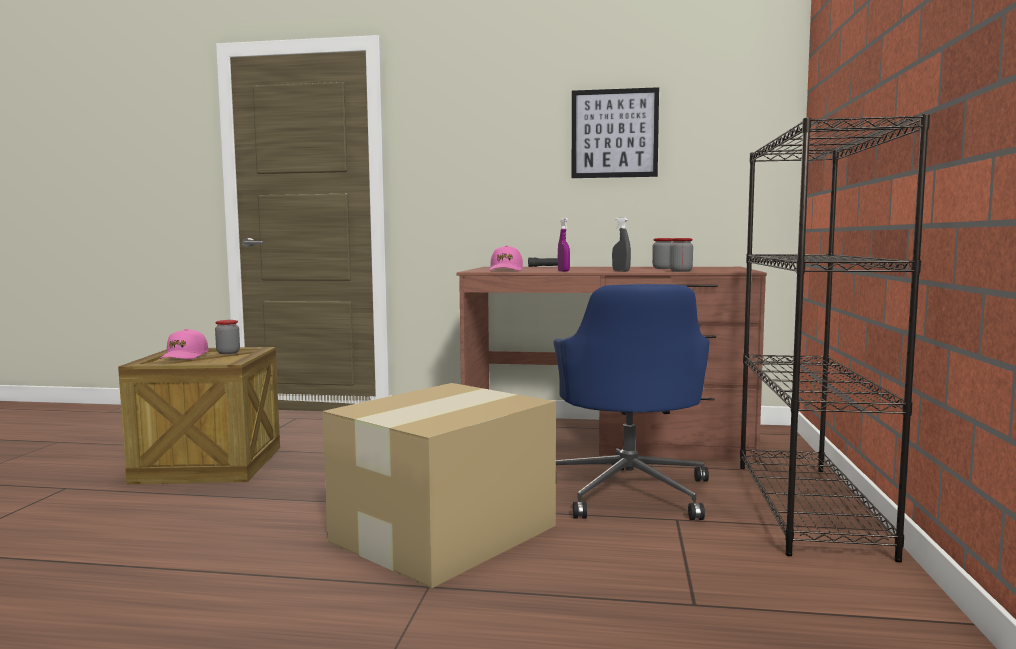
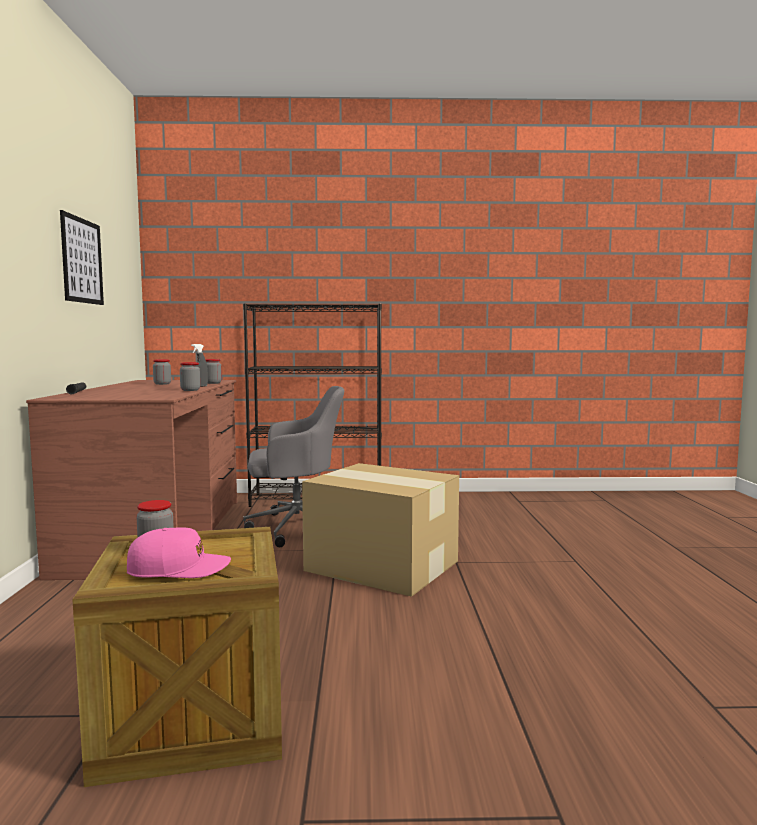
camera: 100 degrees left, 0 degrees up
pink cap [490,245,523,271] -> none
blue office chair [553,284,710,520] -> grey office chair [243,386,344,547]
purple spray bottle [558,218,570,272] -> jar [180,362,200,391]

